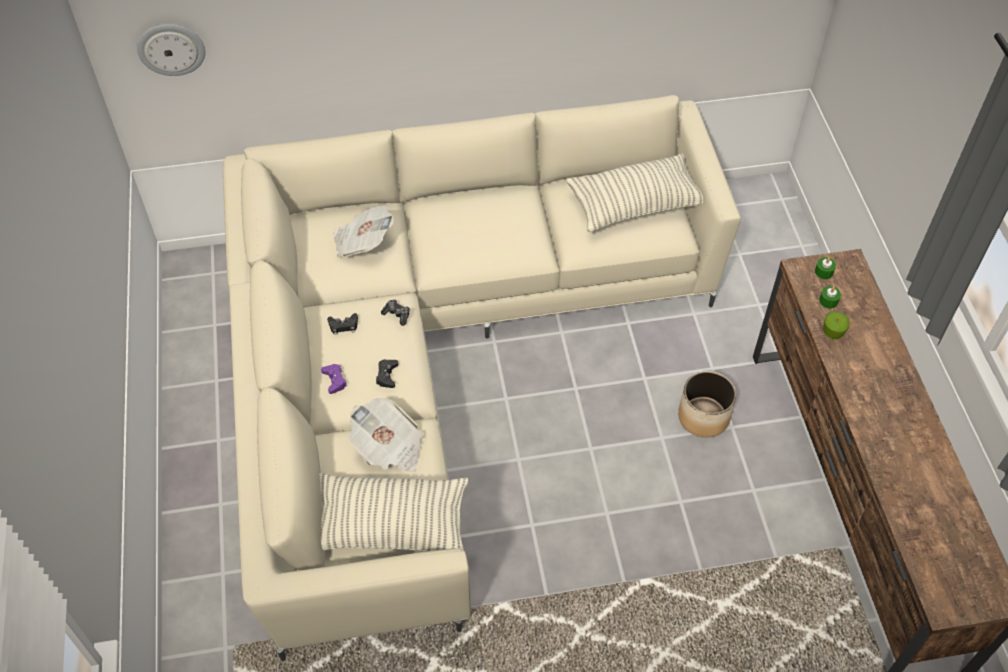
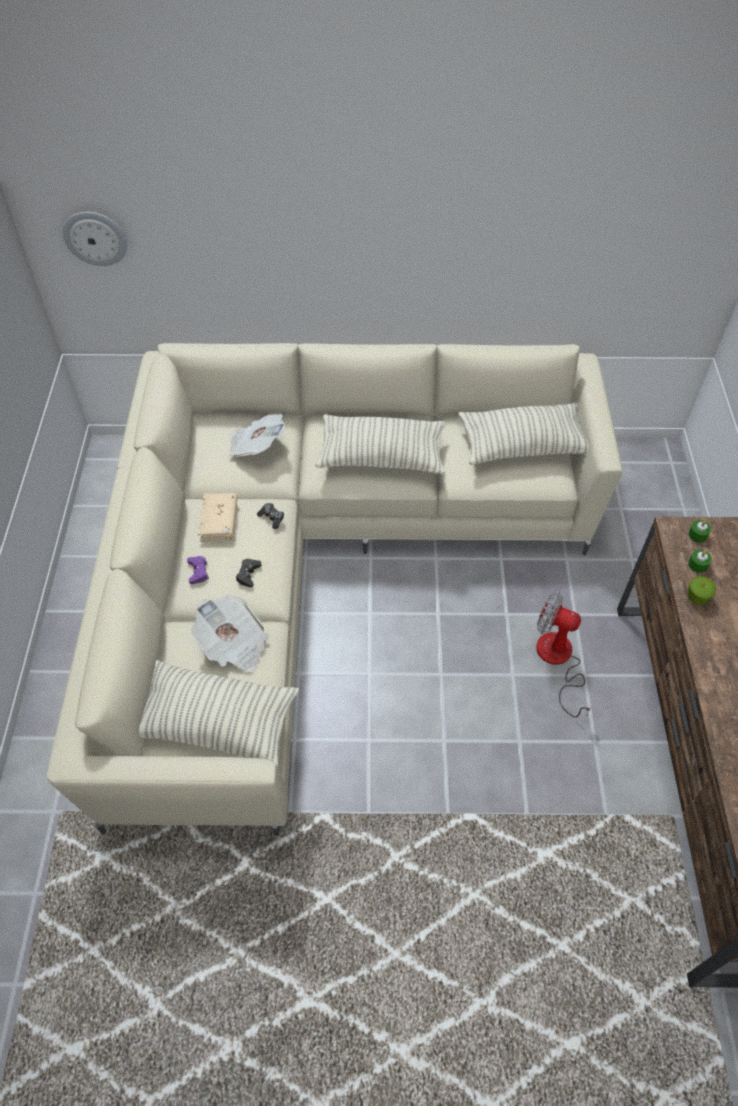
camera: 10 degrees right, 0 degrees up
black game controller [327,313,358,335] -> beige book [198,493,238,542]
planter [678,371,736,438] -> fan [536,591,593,718]
none -> pillow [315,414,445,475]

